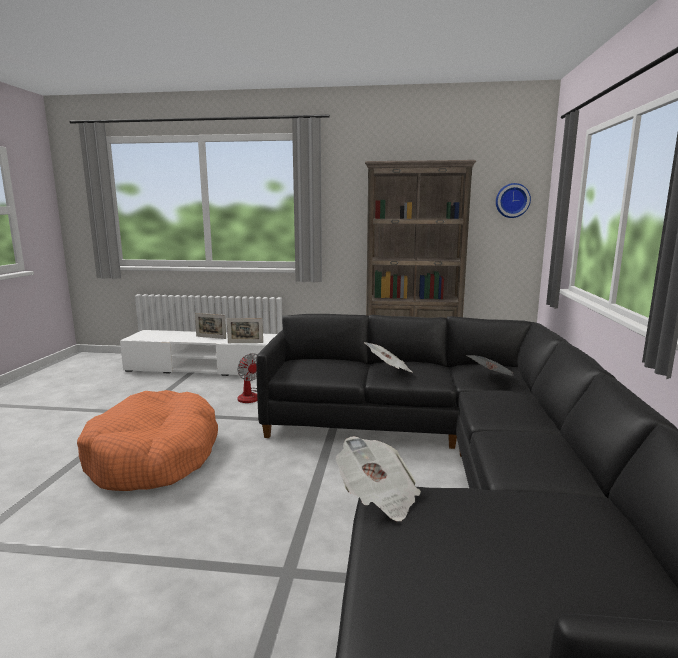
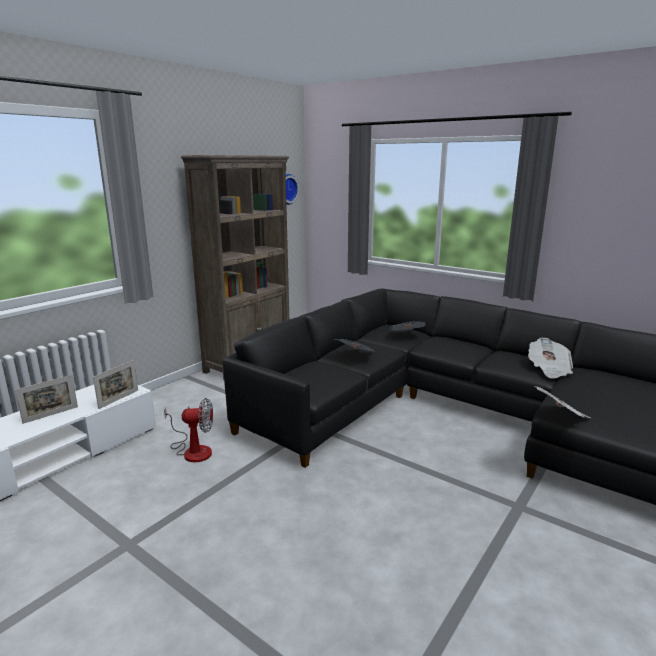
camera: 60 degrees left, 5 degrees up
orange dog bed [77,390,218,491] -> none
none -> newspaper [528,338,573,379]

